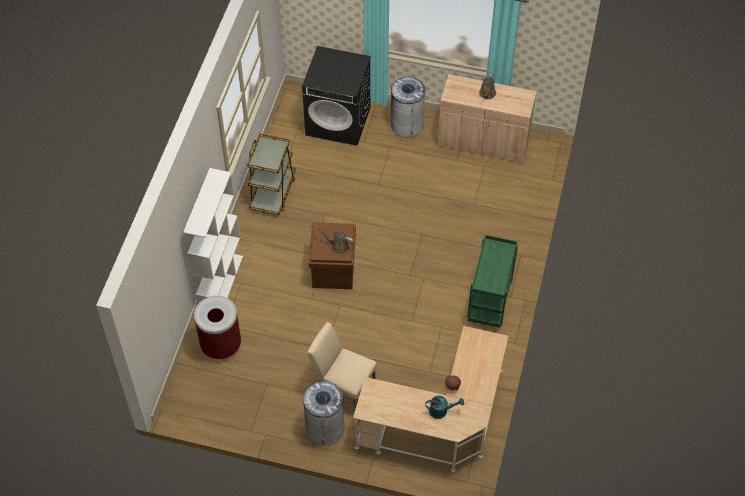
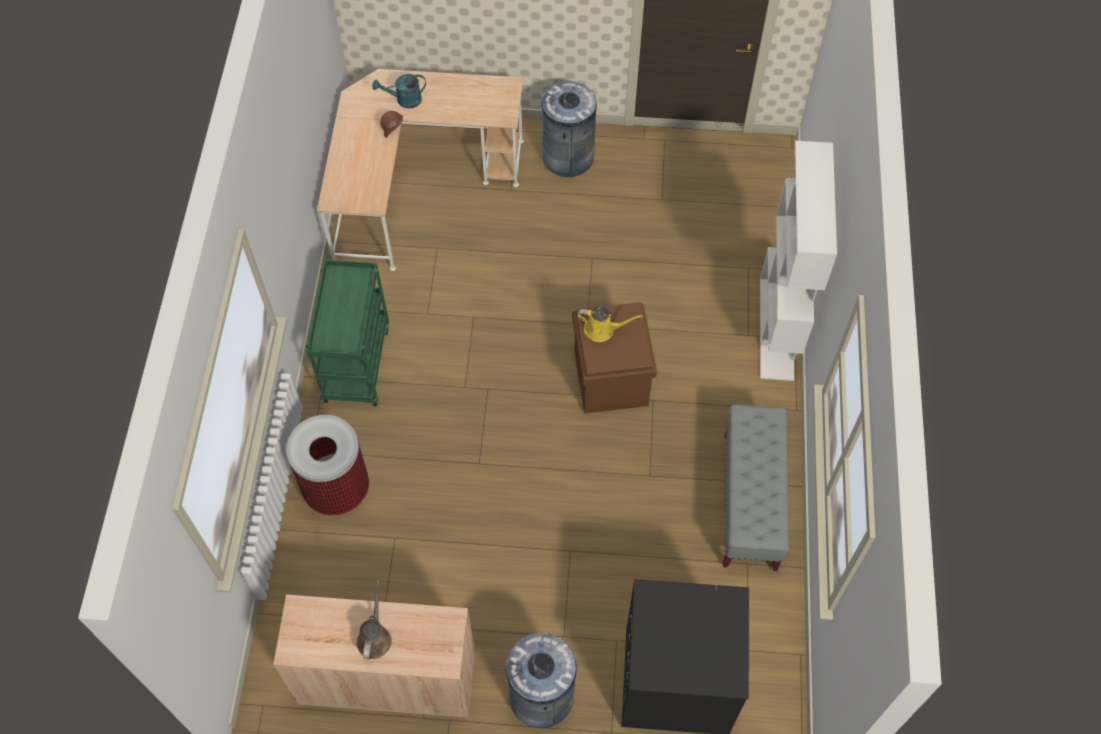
camera: 170 degrees right, 5 degrees up
trash can [194,295,241,360] -> trash can moved to [286,415,369,516]
brown cart [247,133,296,215] -> grey bench [723,405,789,571]
beige chair [307,322,377,411] -> none
brown watering can [316,226,354,254] -> yellow watering can [577,306,643,342]

